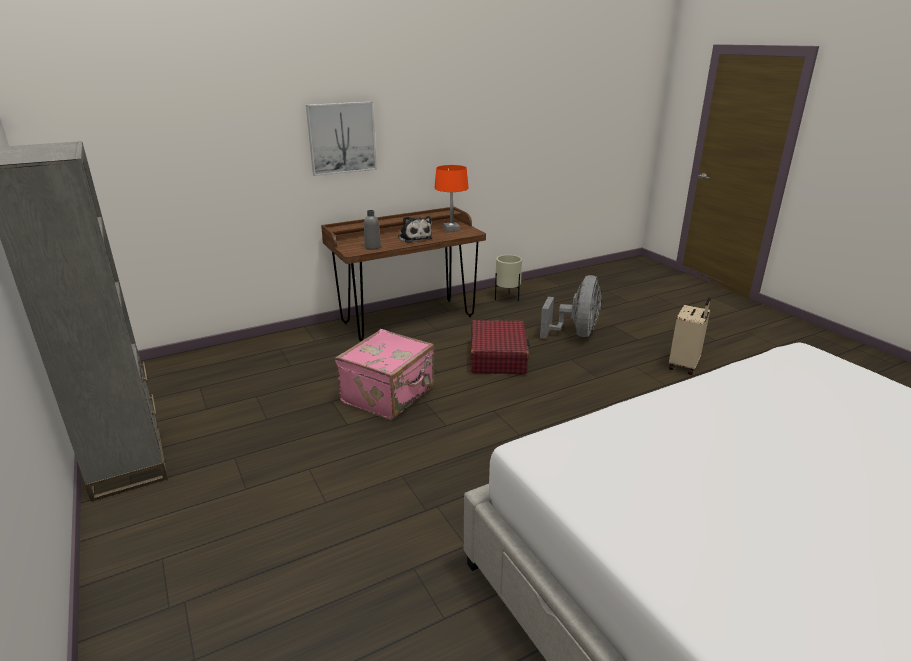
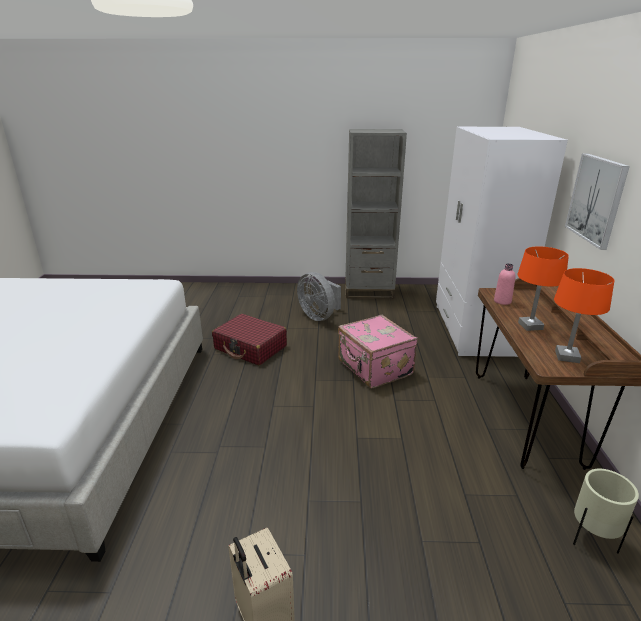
camera: 120 degrees right, 0 degrees up
grey bottle [364,210,381,250] -> pink bottle [494,264,515,305]
plush toy [398,216,433,243] -> orange table lamp [518,246,569,331]
red suitcase [470,320,530,375] -> red suitcase moved to [212,314,287,365]
grey fan [540,275,601,339] -> grey fan moved to [297,272,341,321]
none -> white wardrobe [436,127,568,357]

